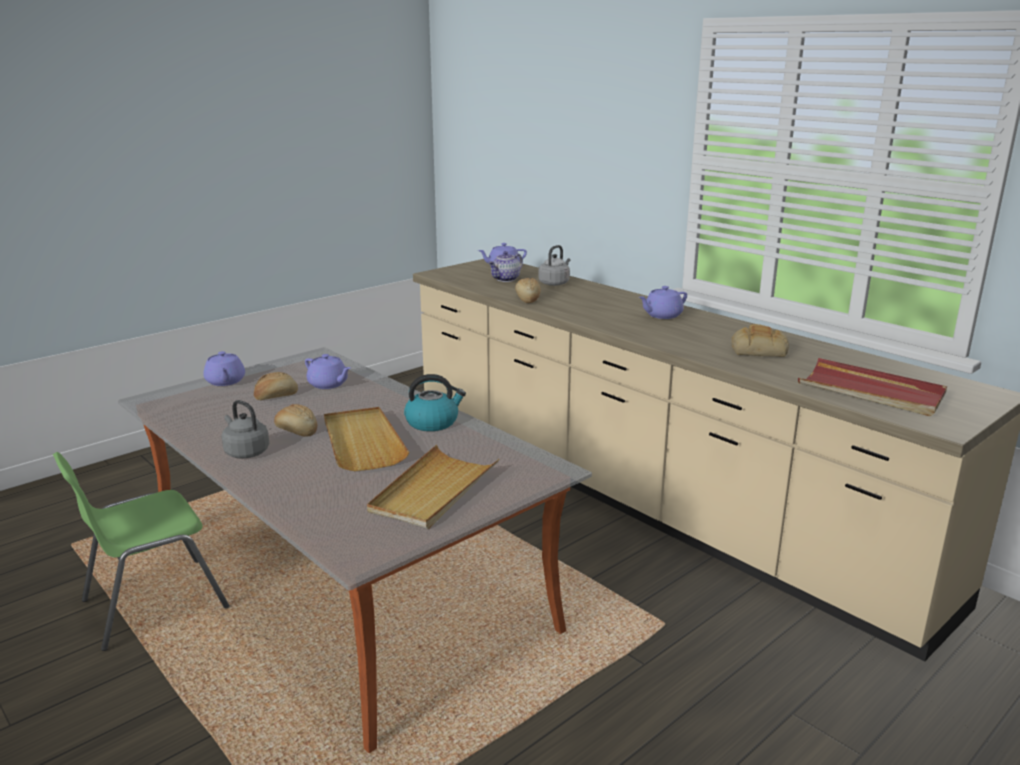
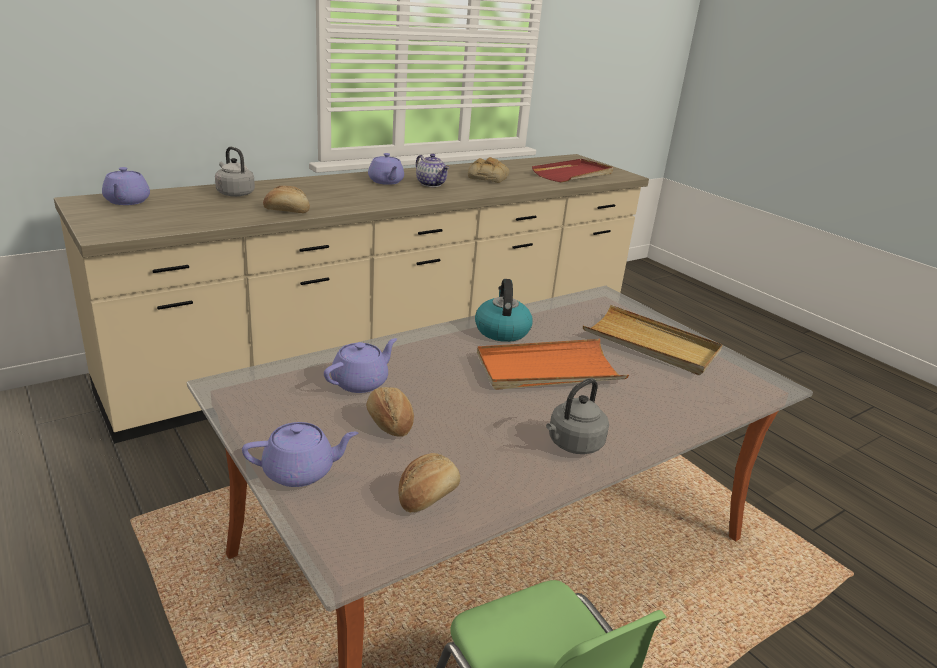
camera: 85 degrees left, 5 degrees up
bread [274,404,317,437] -> bread moved to [399,453,460,513]
beige tray [324,407,409,471] -> orange tray [477,339,629,390]
teapot [488,251,523,282] -> teapot moved to [416,154,449,187]

